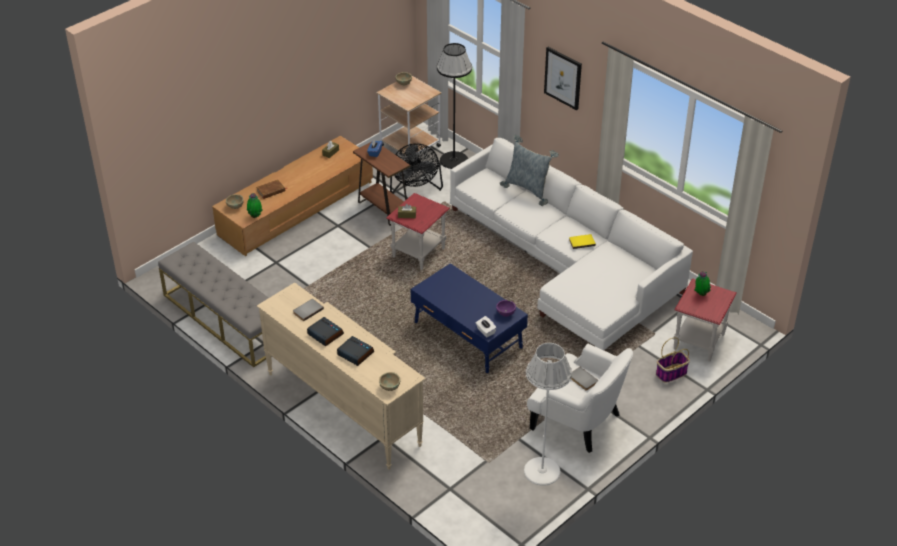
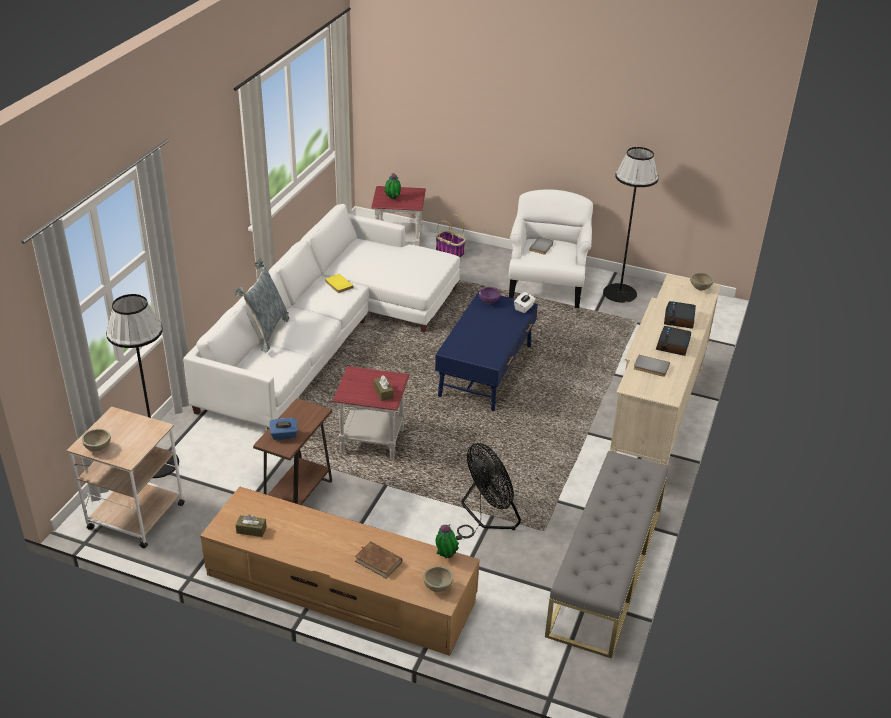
camera: 115 degrees left, 5 degrees down
black fan [390,143,443,194] -> black fan moved to [456,443,521,540]
white floor lamp [524,343,572,486] -> black floor lamp [603,147,659,303]
picture [544,47,582,110] -> none

